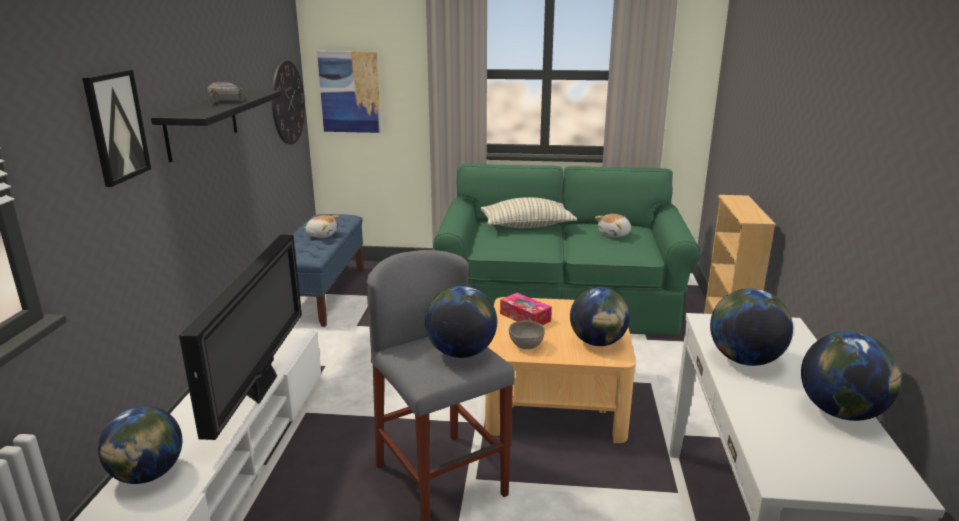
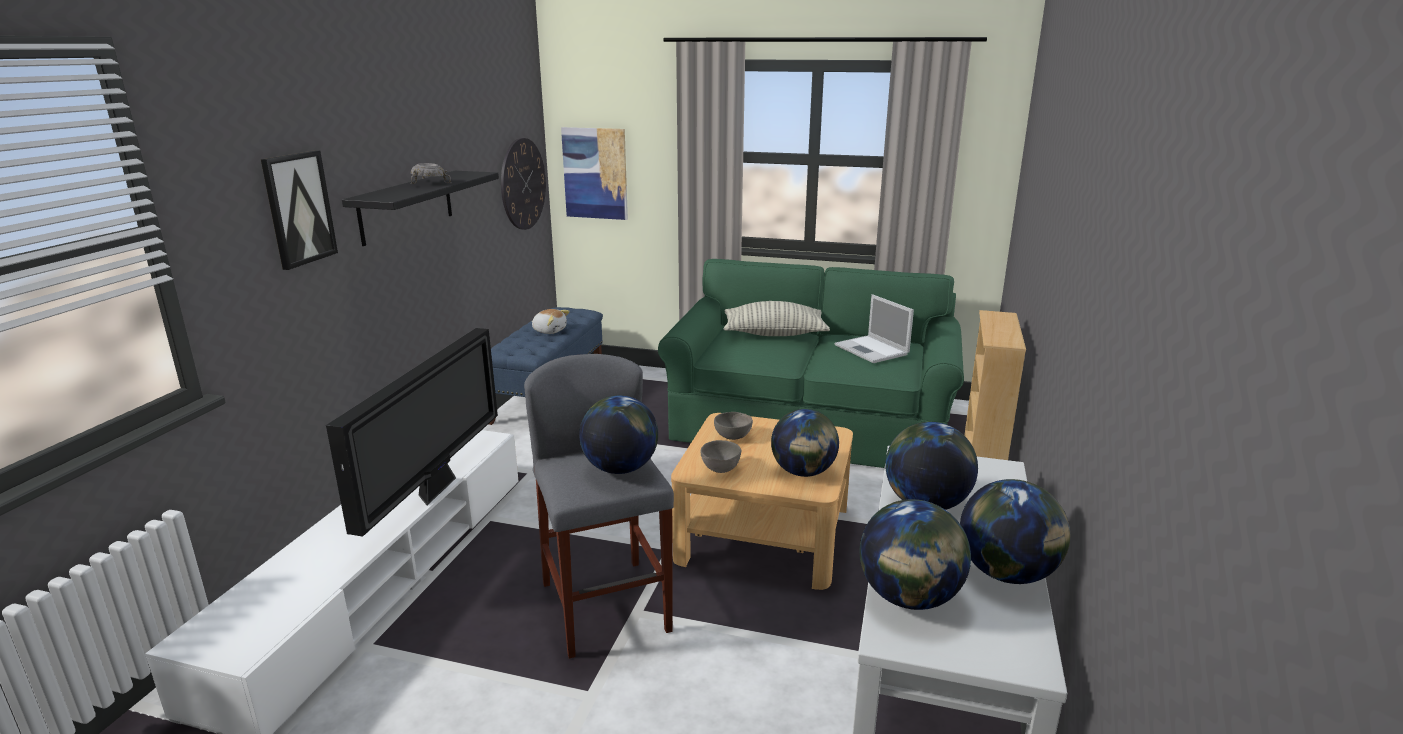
camera: 10 degrees right, 0 degrees up
globe [98,406,182,484] -> globe moved to [860,499,971,610]
tissue box [500,293,552,326] -> grey bowl [714,412,753,440]
plush toy [595,214,631,238] -> laptop [834,294,914,363]

